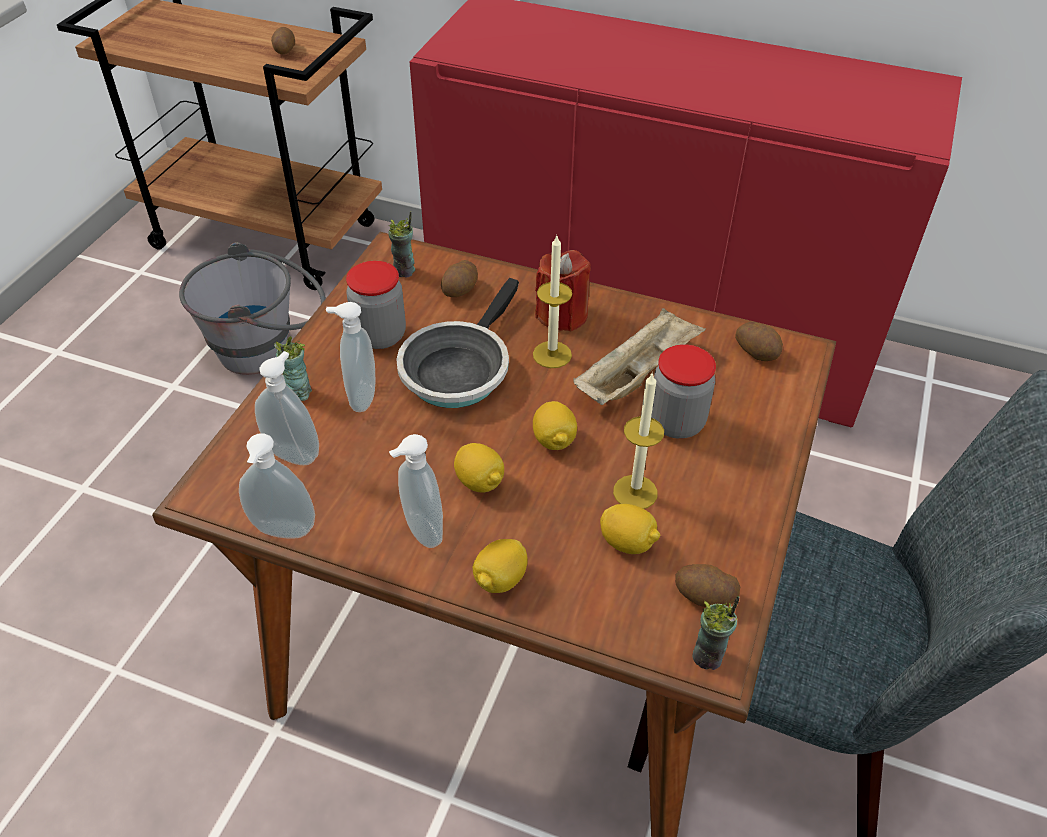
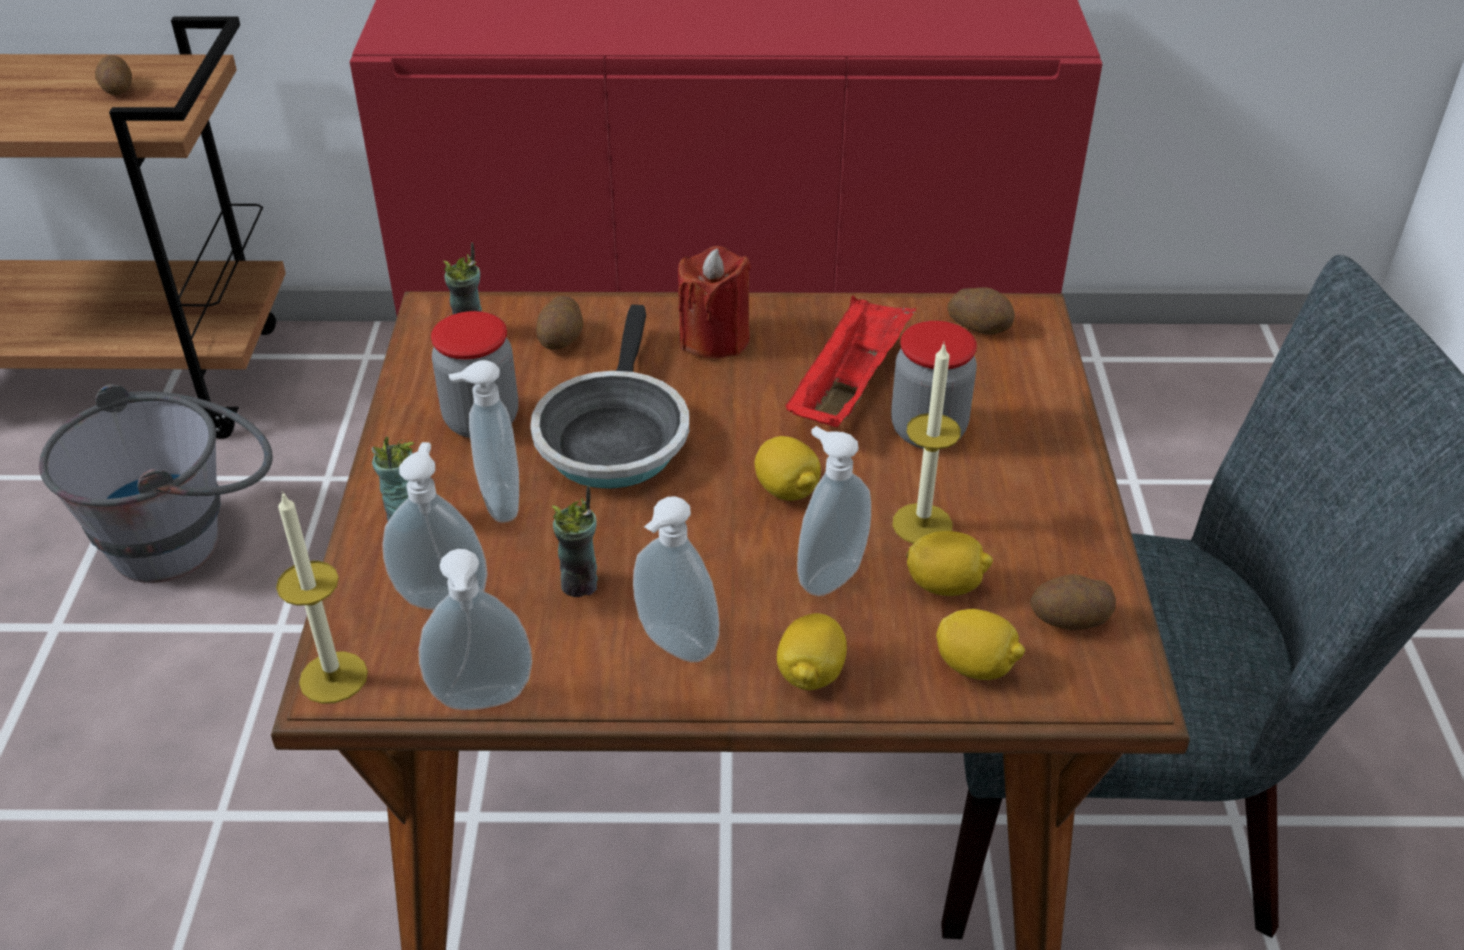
camera: 20 degrees left, 5 degrees down
lemon [454,443,504,493] -> lemon moved to [936,609,1025,680]
candle [533,236,572,368] -> candle moved to [276,491,368,704]
beige tray [573,308,706,405] -> red tray [785,295,916,427]
cup [692,596,739,670] -> cup moved to [552,485,598,597]
none -> soap dispenser [797,426,871,596]

